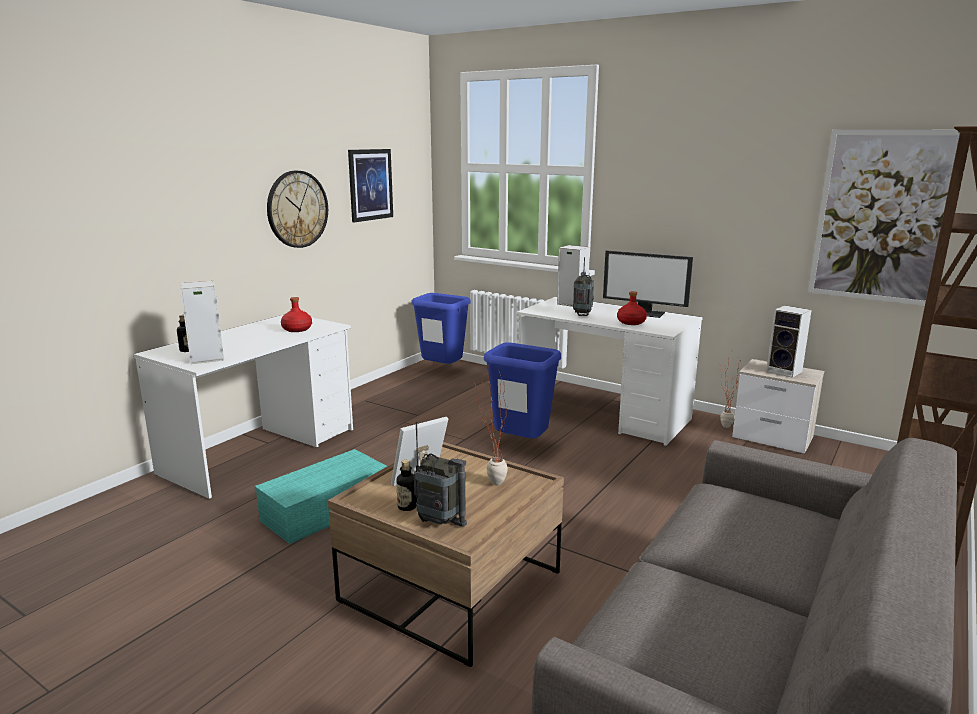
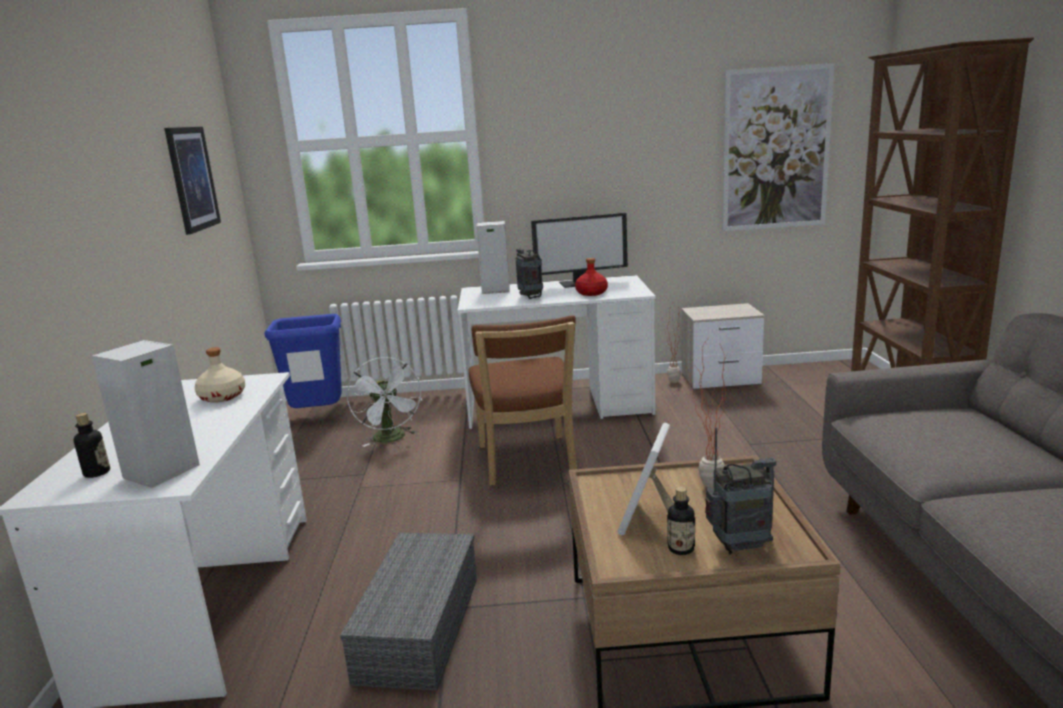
camera: 35 degrees left, 0 degrees up
turquoise storage box [255,449,387,544] -> grey storage box [340,533,477,691]
wall clock [267,171,328,248] -> none
red bottle [281,297,312,332] -> beige bottle [195,347,245,403]
blue trash can [484,342,561,438] -> brown chair [469,316,577,486]
speaker [766,306,812,378] -> none
none -> white fan [347,357,422,447]

